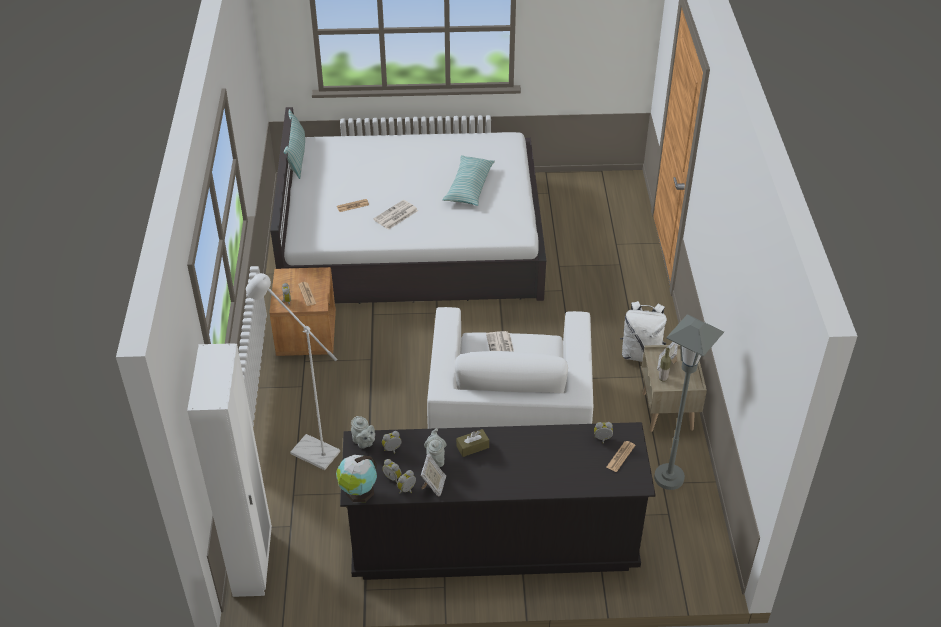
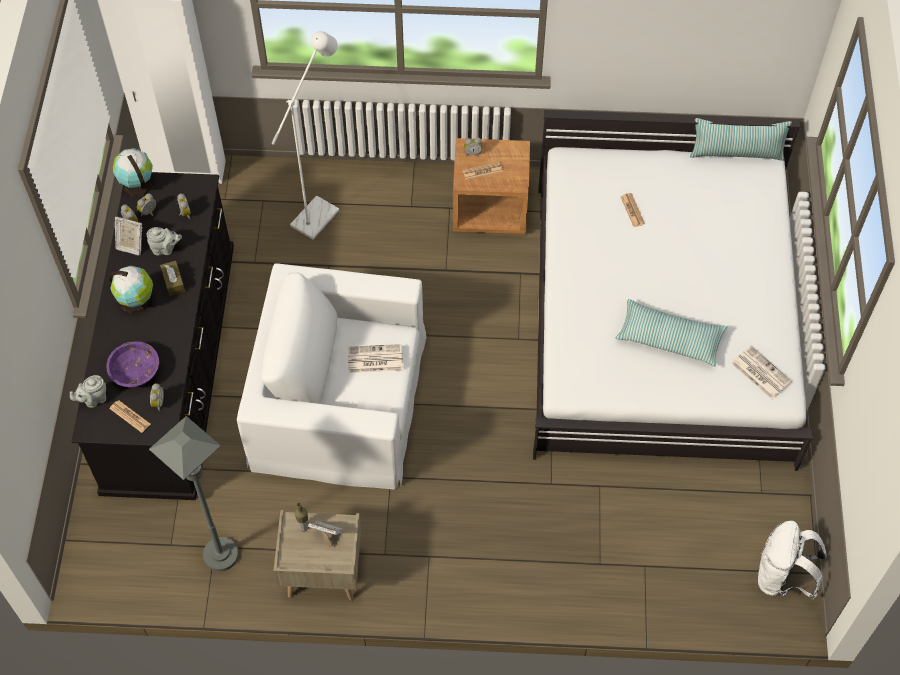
camera: 95 degrees right, 15 degrees up
grey teapot [351,416,375,449] -> grey teapot moved to [70,375,106,408]
newspaper [373,200,418,230] -> newspaper moved to [731,346,792,399]
white backpack [620,301,667,362] -> white backpack moved to [758,521,827,600]
none -> purple bowl [106,341,159,387]
none -> globe [109,266,153,314]

